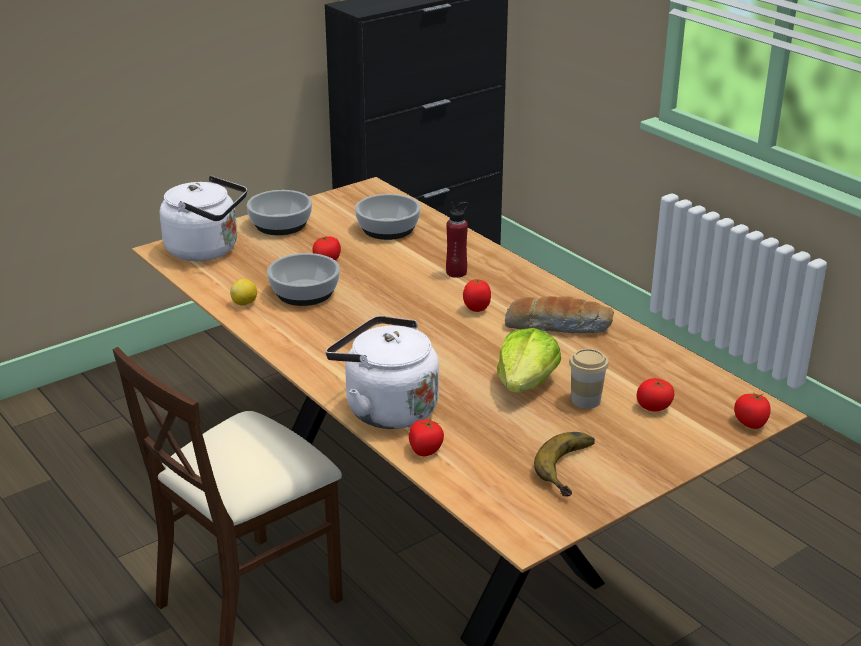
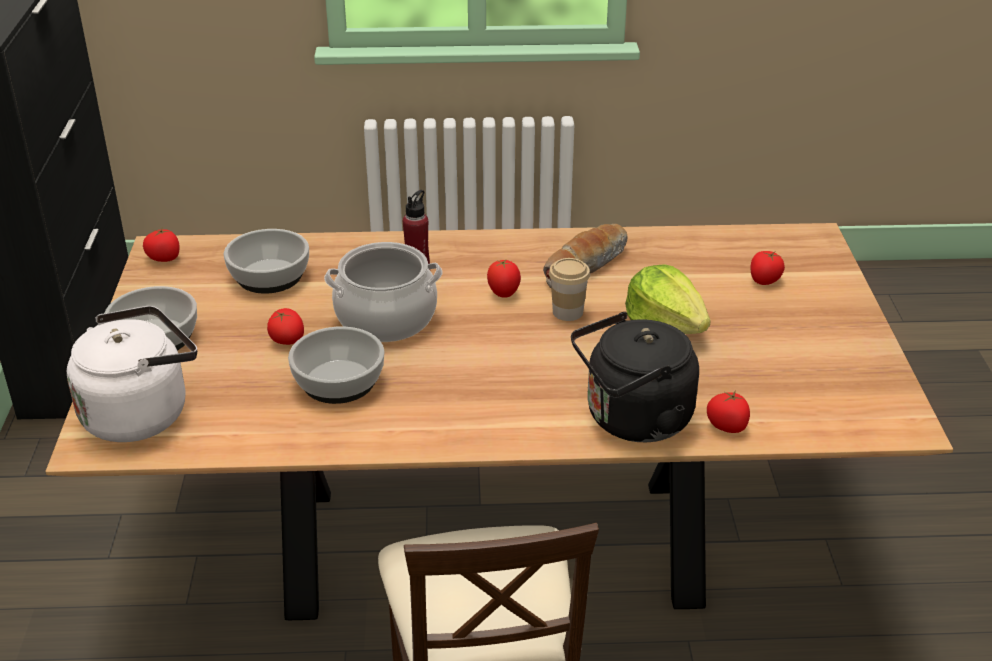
camera: 55 degrees left, 5 degrees up
lemon [230,279,257,306] -> none
white kettle [326,316,439,429] -> black kettle [571,312,699,442]
banana [534,432,595,496] -> none
cup [569,349,609,409] -> cup moved to [549,258,590,321]
tomato [734,392,771,429] -> tomato moved to [143,227,179,262]
none -> cooking pot [324,242,442,342]

